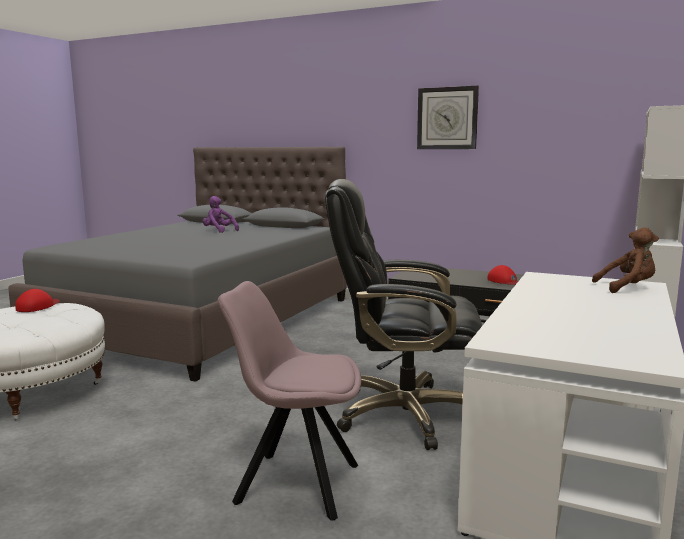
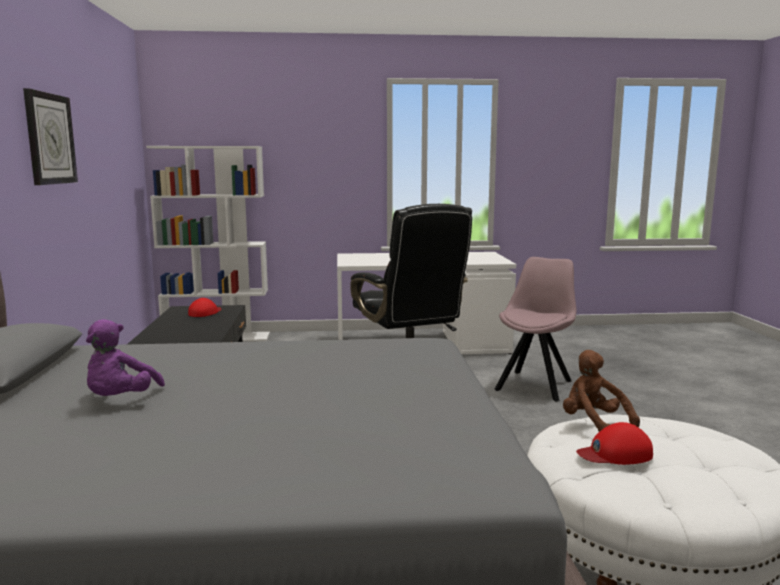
camera: 120 degrees left, 0 degrees up
pink chair [218,281,361,521] -> pink chair turned 135 degrees counterclockwise [495,257,577,401]
brown plush toy [592,227,659,293] -> brown plush toy moved to [563,350,640,432]

